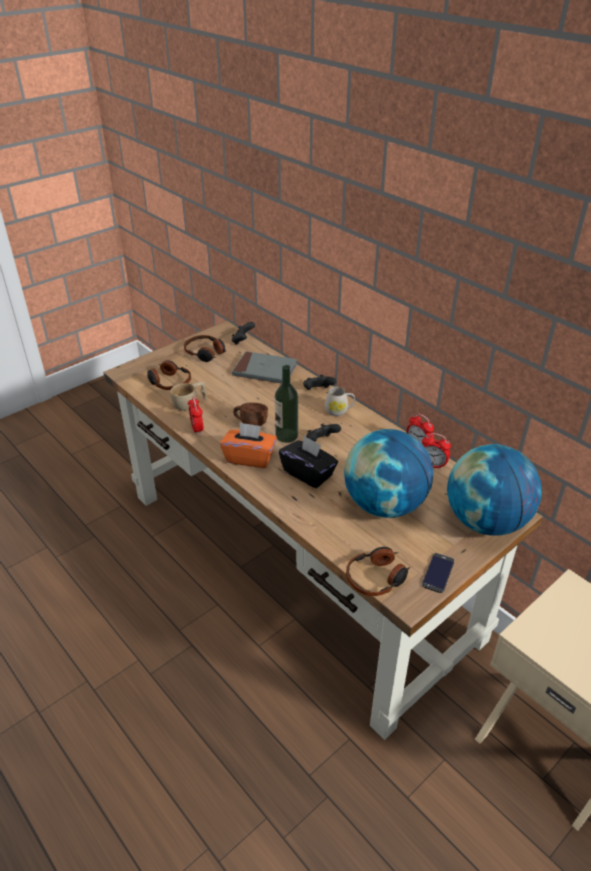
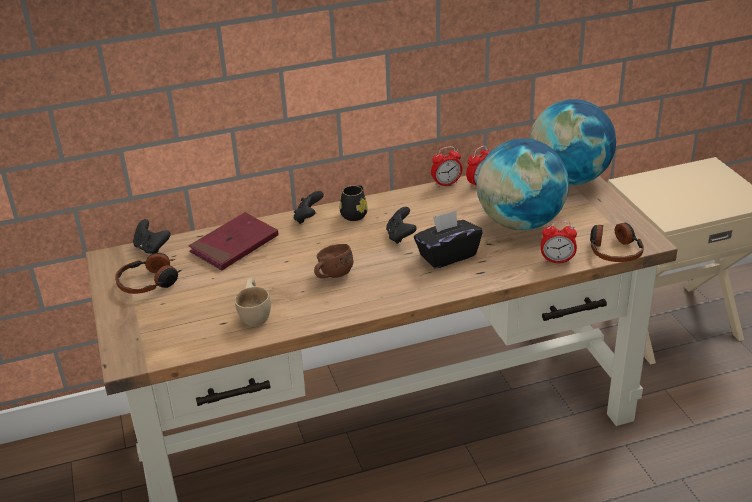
camera: 65 degrees left, 5 degrees down
headphones [147,360,191,390] -> none
alarm clock [188,397,203,435] -> alarm clock moved to [541,221,577,263]
orange tissue box [220,422,277,468] -> none
grey book [232,351,297,384] -> red book [189,212,279,270]
bottle [275,365,298,443] -> none
white mug [325,387,355,416] -> black mug [339,185,368,221]
phone [422,553,454,593] -> none

